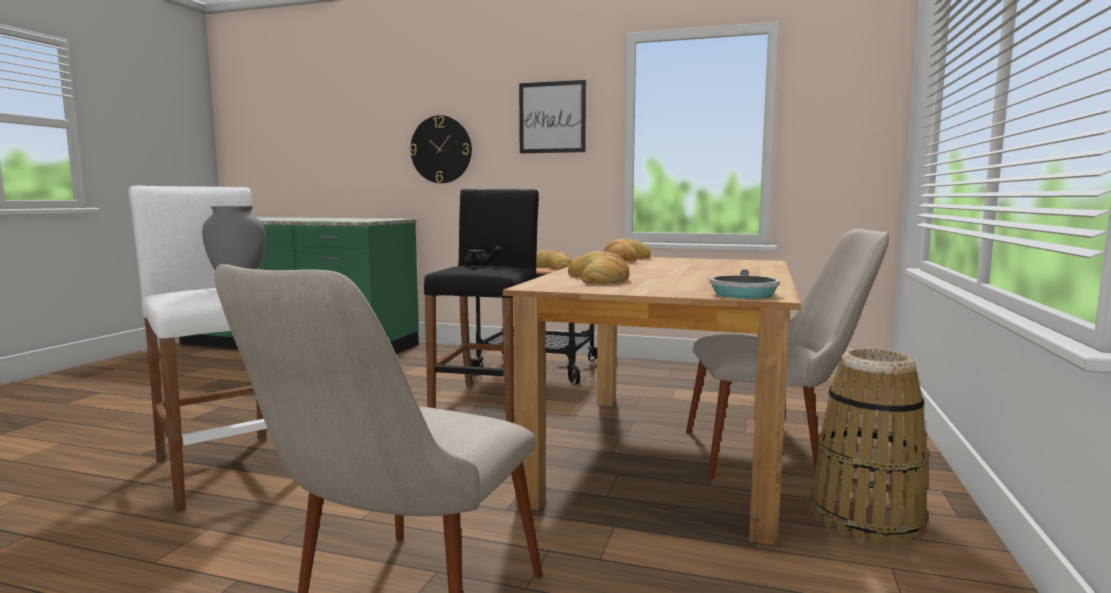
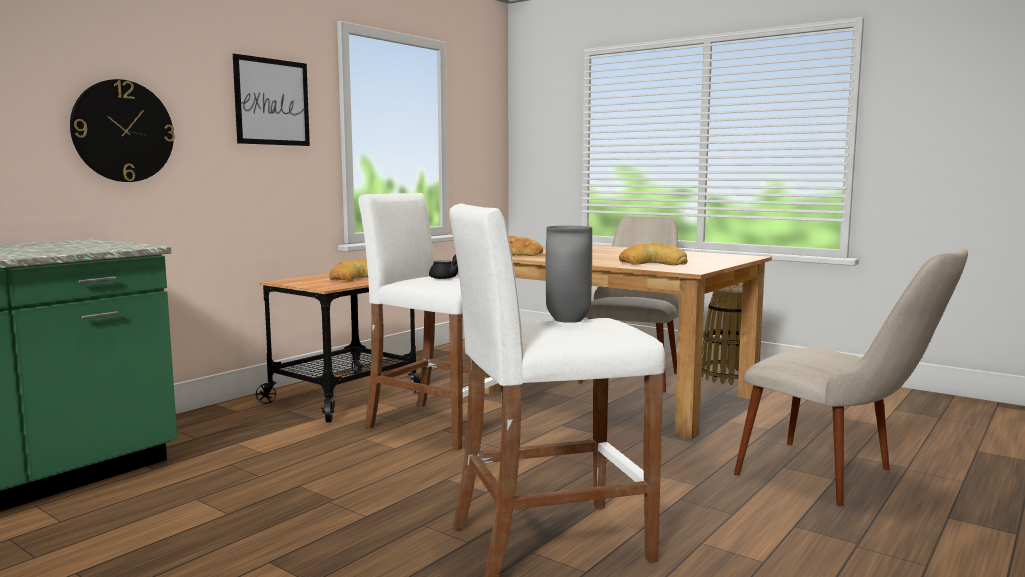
camera: 70 degrees left, 0 degrees up
black stool [424,189,539,423] -> white stool [358,193,503,450]
frying pan [709,269,780,299] -> none

